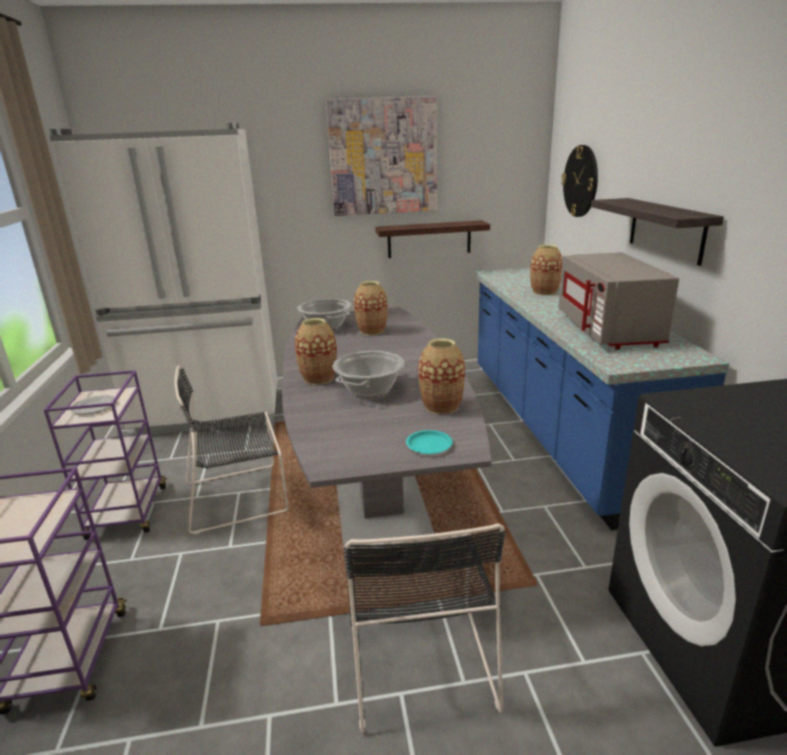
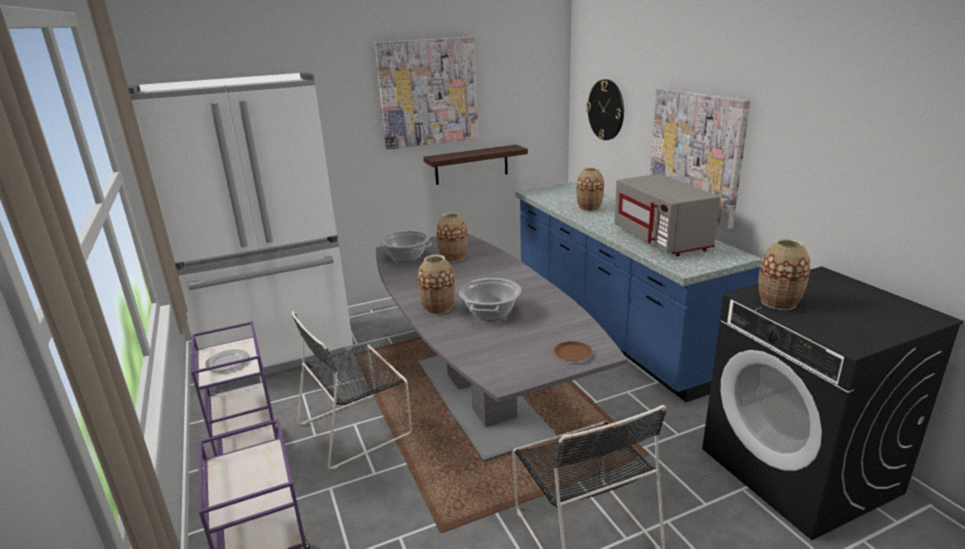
camera: 15 degrees left, 0 degrees up
turquoise plate [406,430,453,454] -> brown plate [554,341,592,361]
vase [418,338,465,414] -> vase moved to [759,238,811,310]
shelf [591,198,724,266] -> picture [650,88,751,229]

